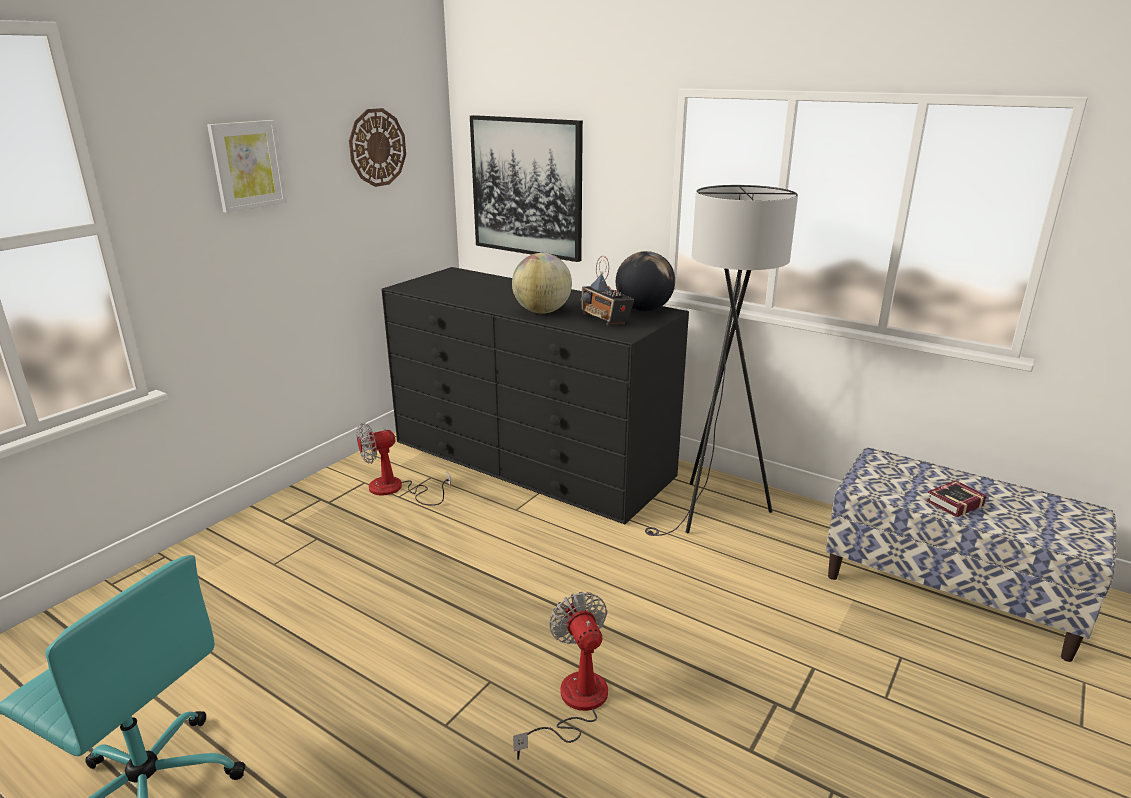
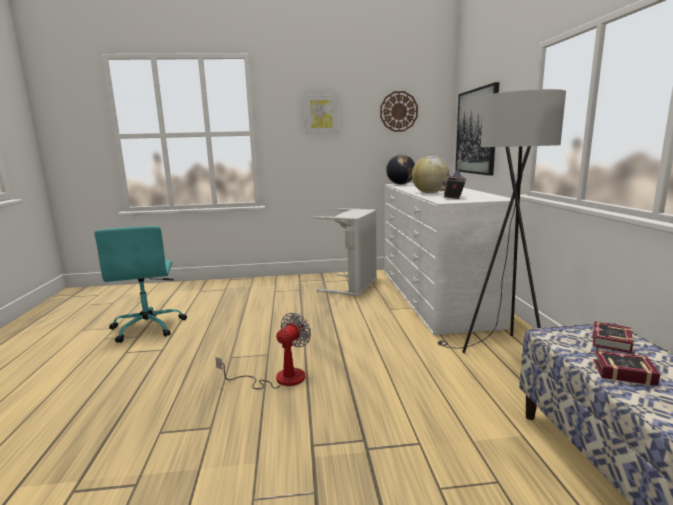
camera: 50 degrees right, 10 degrees down
fan [357,423,451,506] -> grey laundry basket [313,208,377,296]
black dresser [382,267,689,524] -> white dresser [385,183,516,335]
globe [616,251,675,311] -> globe moved to [386,155,415,184]
none -> book [593,322,634,354]

